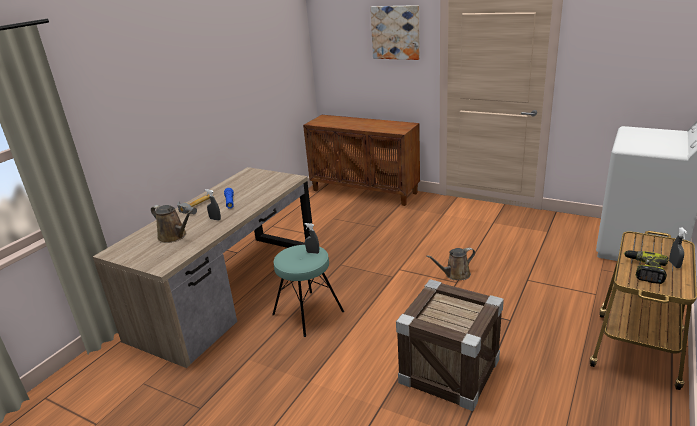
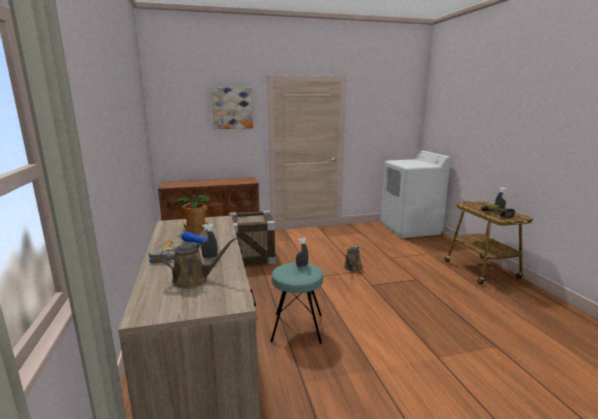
camera: 45 degrees left, 10 degrees down
crate [396,279,504,411] -> crate moved to [229,210,276,266]
none -> potted plant [173,193,209,232]

